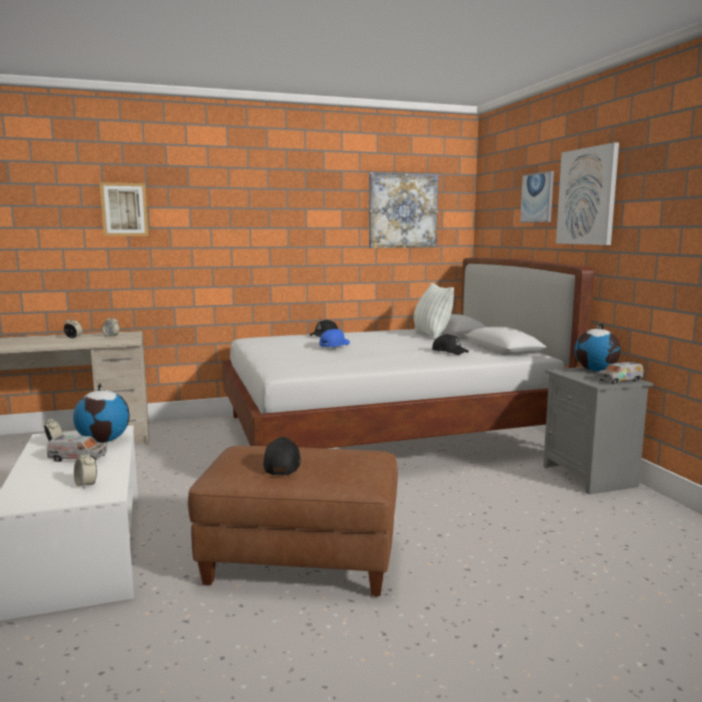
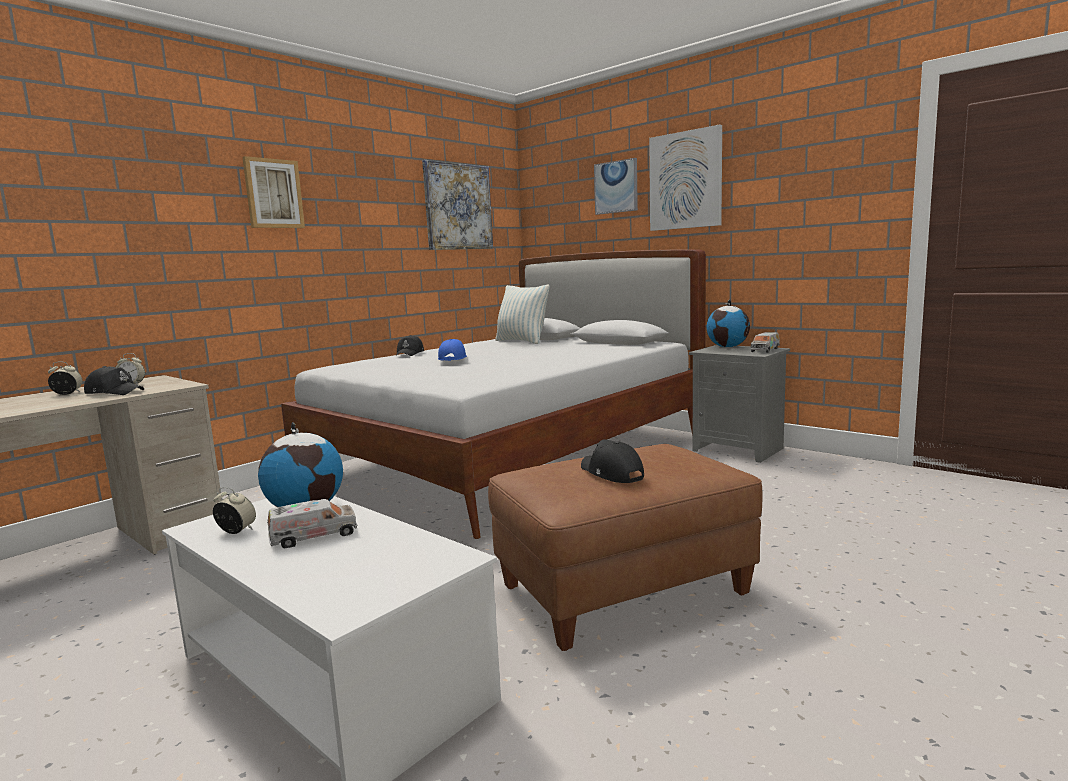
camera: 30 degrees left, 0 degrees up
alarm clock [74,450,97,489] -> none
picture [100,182,149,236] -> picture moved to [242,156,305,228]
black cap [432,334,469,355] -> black cap moved to [84,366,144,395]

